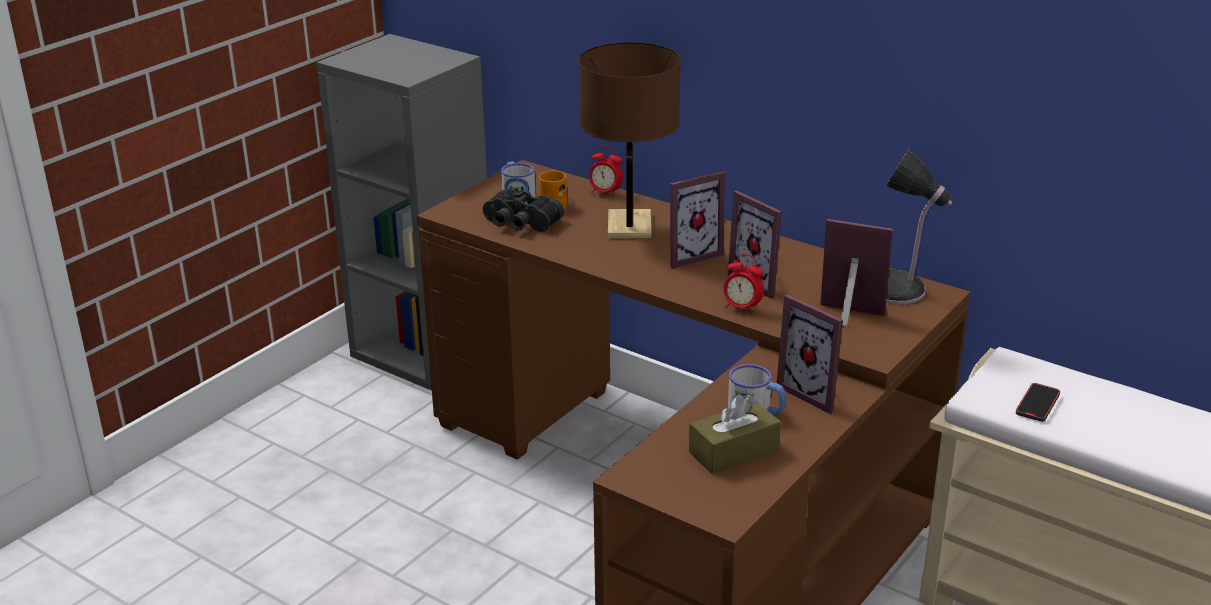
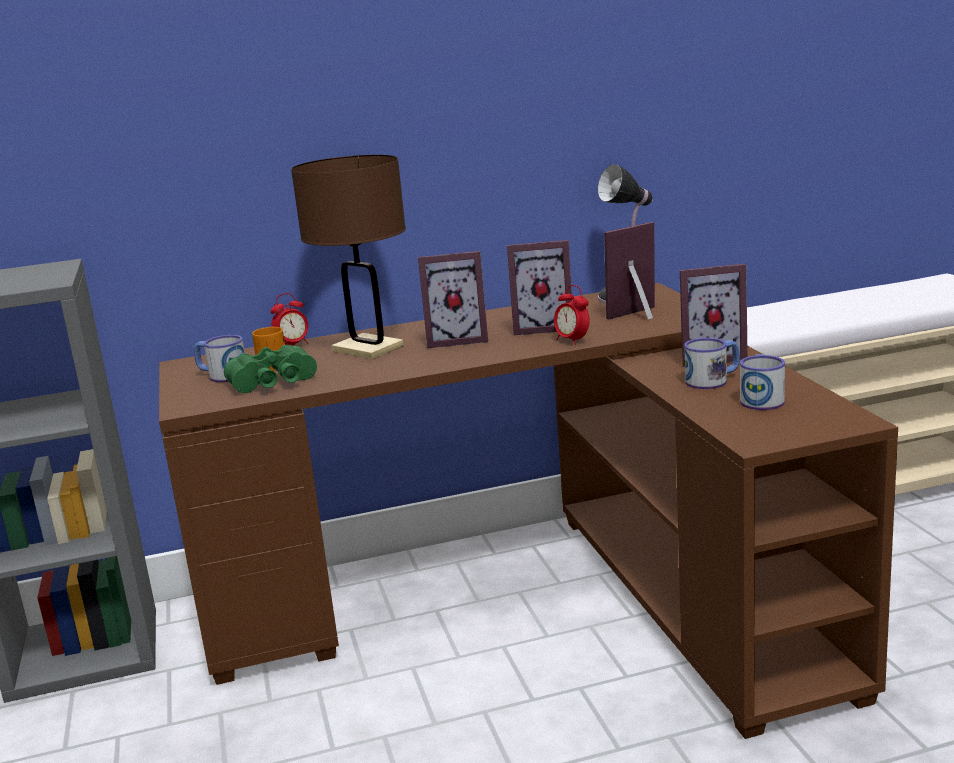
camera: 50 degrees left, 10 degrees down
black binoculars [483,188,564,232] -> green binoculars [224,345,317,393]
picture frame [670,171,725,269] -> picture frame turned 75 degrees clockwise [418,251,488,348]
brown tissue box [689,394,781,474] -> mug [740,354,785,410]
alarm clock [724,254,764,315] -> alarm clock turned 75 degrees clockwise [554,285,590,345]
phone [1016,383,1060,422] -> none

